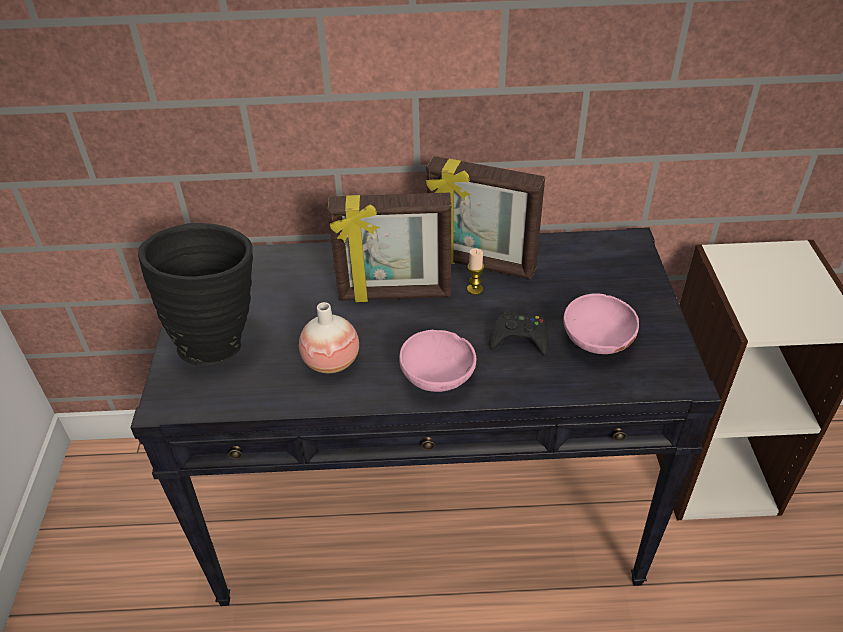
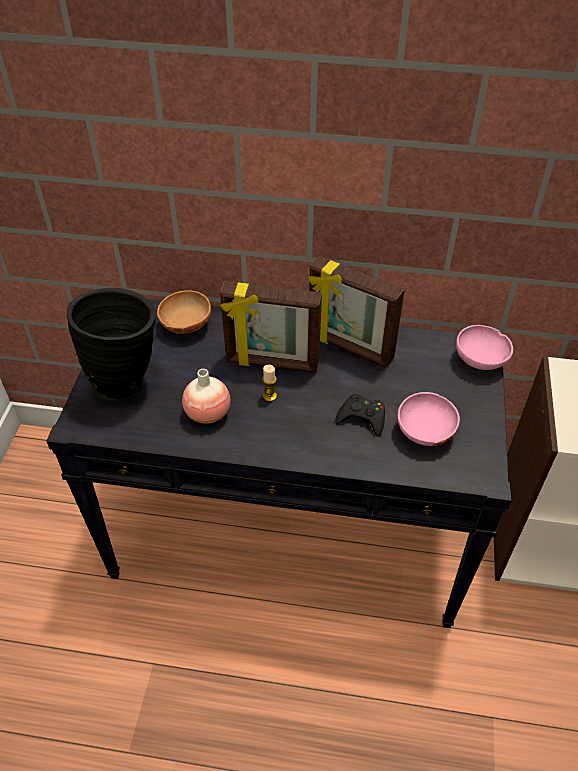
camera: 10 degrees right, 5 degrees up
pink bowl [399,330,476,392] -> pink bowl moved to [456,325,513,370]
candle [467,248,484,295] -> candle moved to [262,365,277,402]
none -> brown bowl [157,290,211,334]

